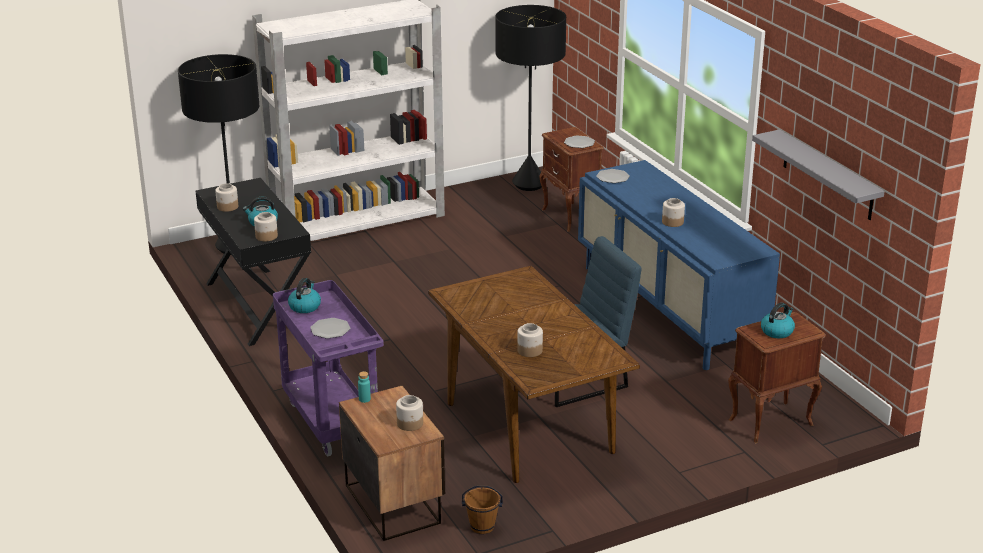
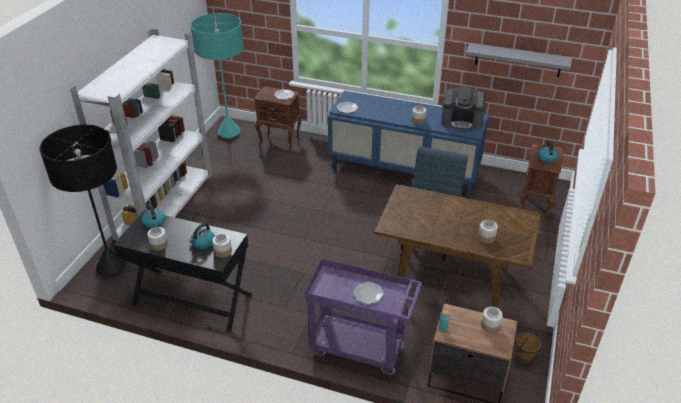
camera: 45 degrees left, 10 degrees up
kettle [288,278,321,313] -> kettle moved to [141,203,165,228]
black floor lamp [495,5,566,191] -> turquoise floor lamp [191,13,243,139]
none -> coffee machine [441,87,485,130]

